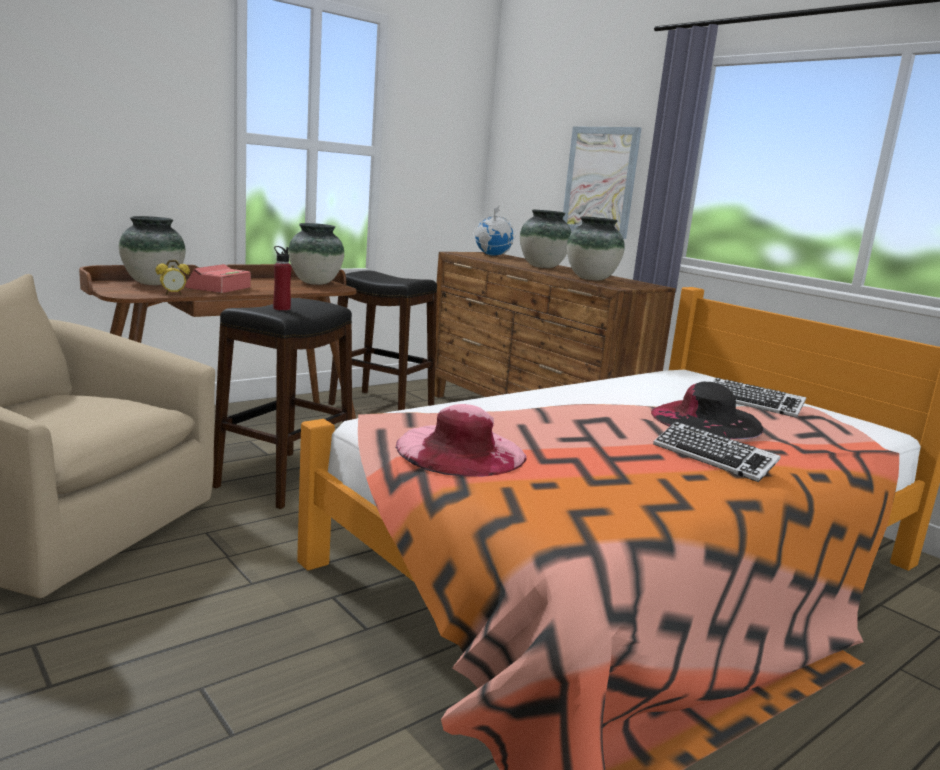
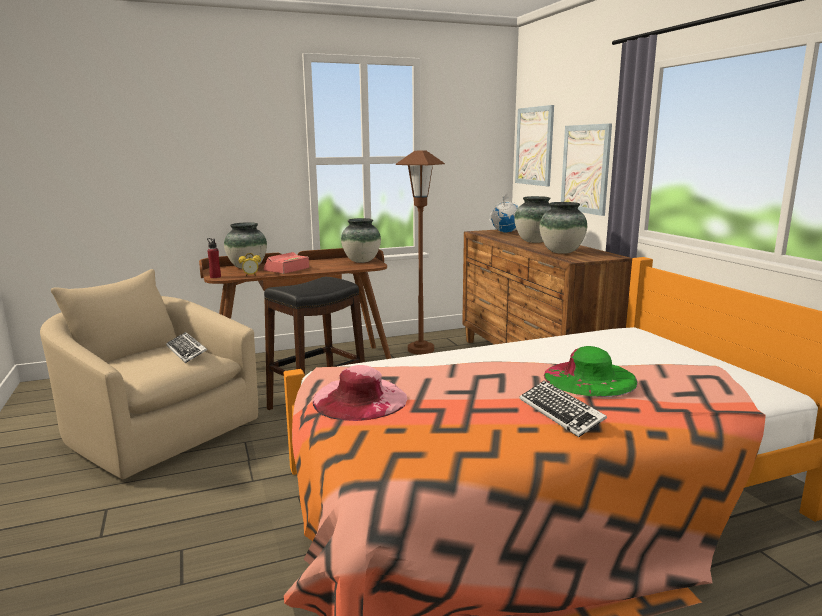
camera: 20 degrees right, 0 degrees up
red bottle [273,246,291,311] -> red bottle moved to [207,238,221,278]
black stool [328,271,437,410] -> brown floor lamp [396,151,445,355]
black hat [651,382,763,439] -> green hat [544,346,638,397]
keyboard [713,378,806,418] -> keyboard moved to [166,332,207,363]
none -> picture [515,105,554,186]

